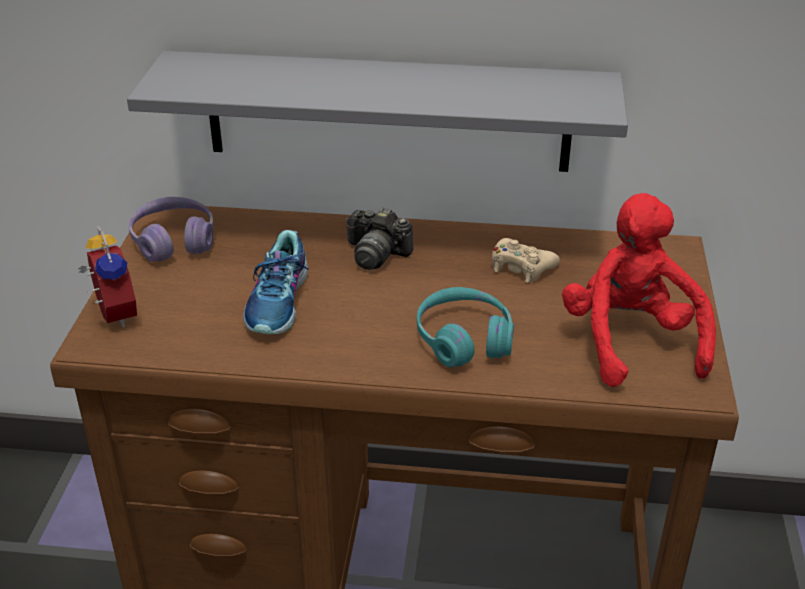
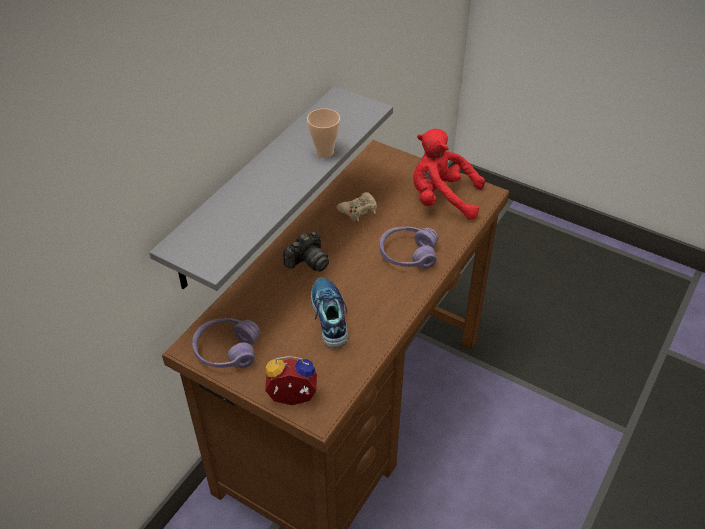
camera: 65 degrees left, 10 degrees up
shoe [243,230,309,334] -> shoe turned 135 degrees counterclockwise [310,277,349,348]
turquoise headphones [417,287,514,367] -> purple headphones [380,226,439,269]
none -> cup [307,109,340,158]

